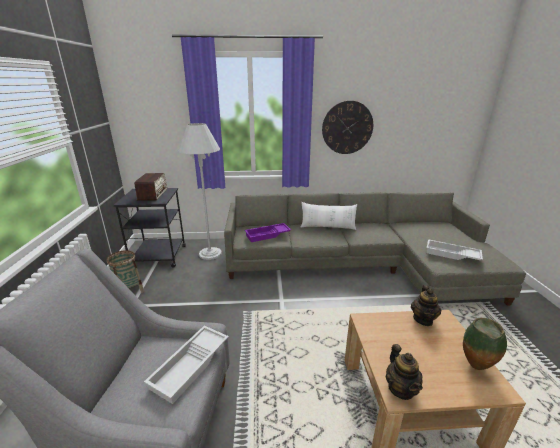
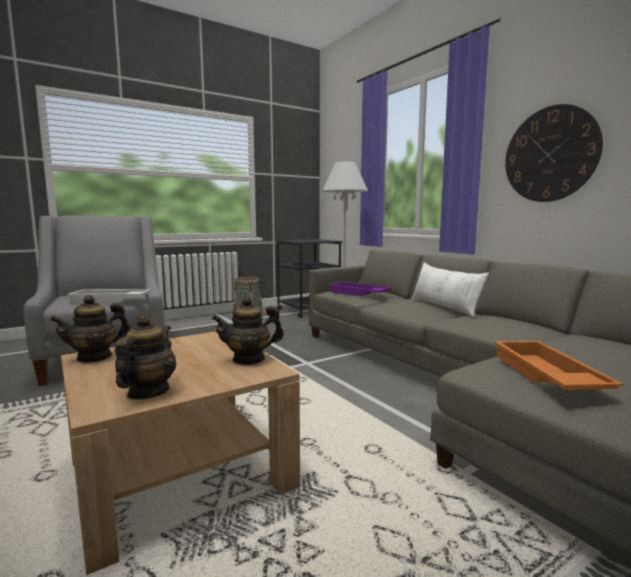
camera: 60 degrees right, 15 degrees down
radio [134,173,167,201] -> none
white tray [427,239,483,260] -> orange tray [495,341,624,390]
vase [463,318,507,370] -> teapot [115,315,176,399]

